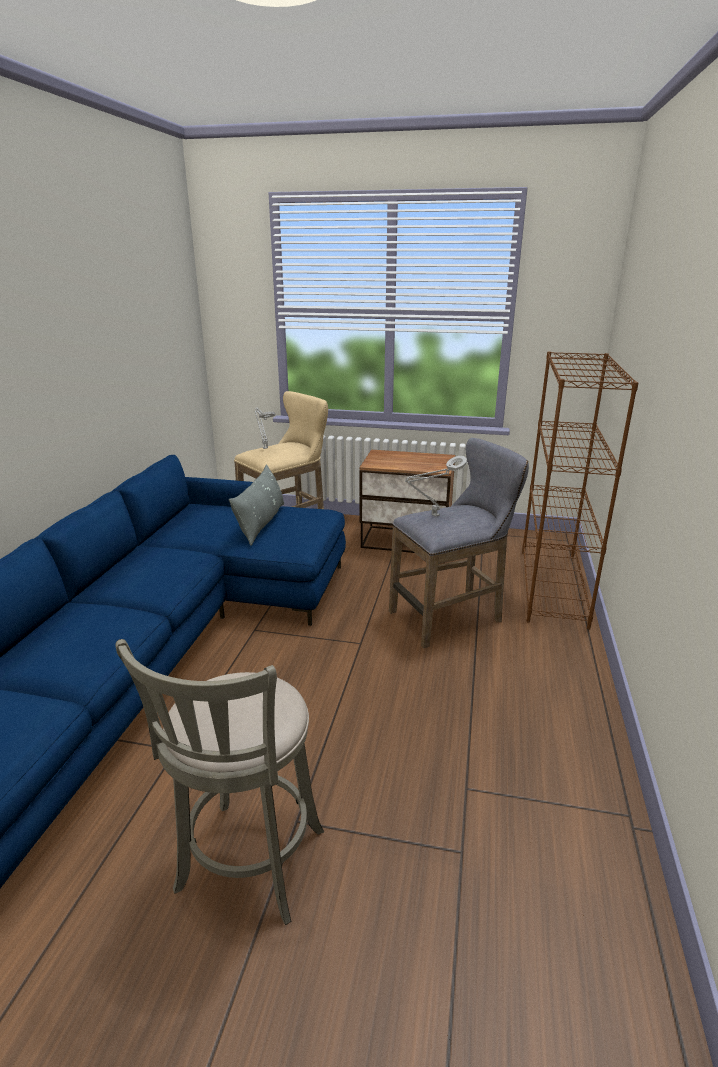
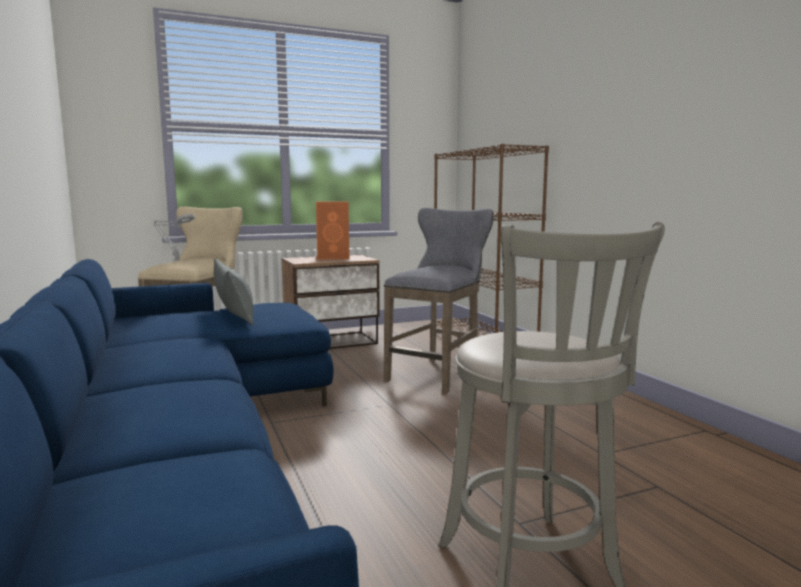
camera: 35 degrees left, 15 degrees down
grey table lamp [405,456,467,517] -> none
none -> orange speaker [316,201,350,260]

